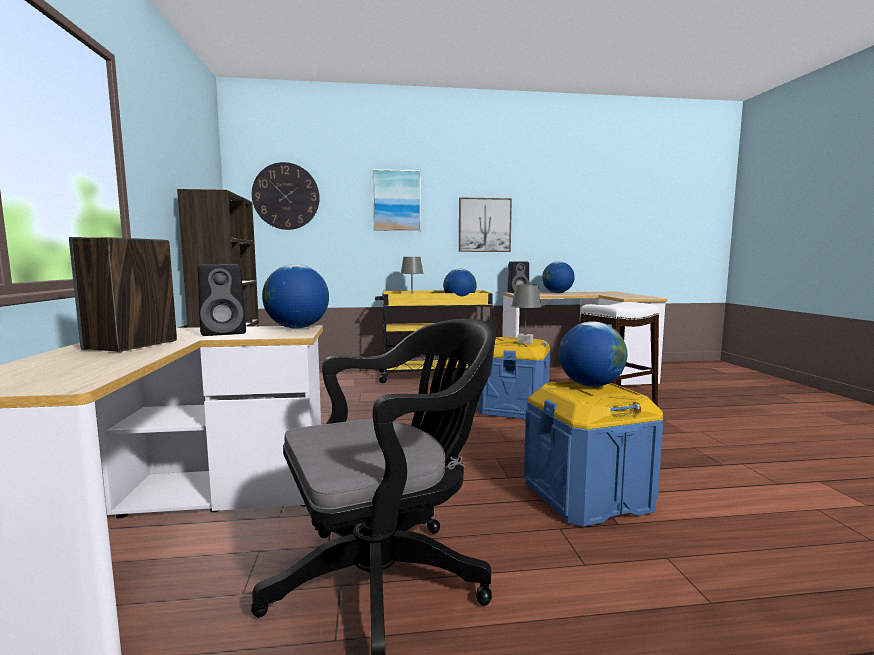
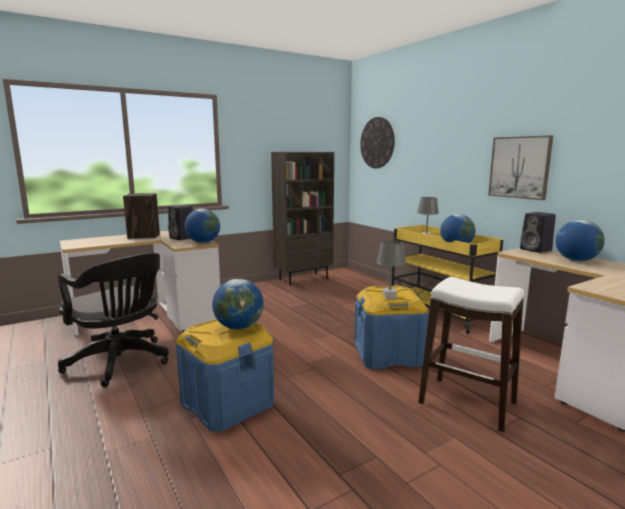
camera: 65 degrees right, 5 degrees up
picture [372,169,421,231] -> none

